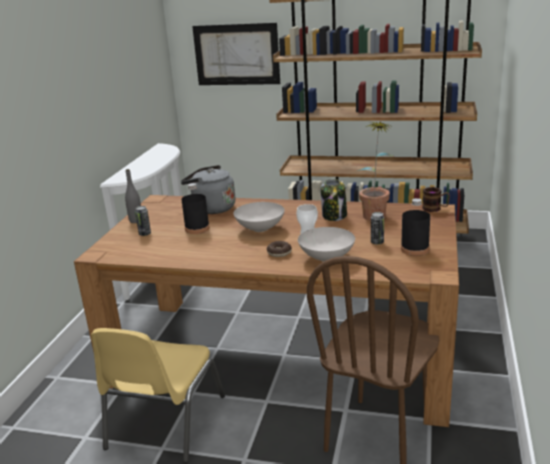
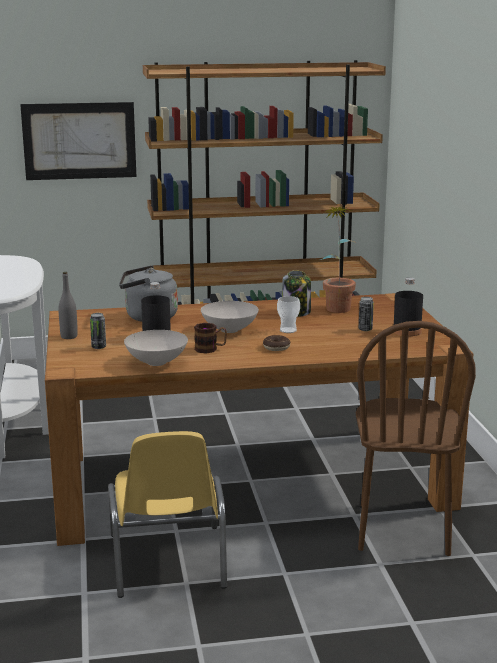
camera: 25 degrees left, 5 degrees down
white bowl [298,227,355,262] -> white bowl moved to [124,330,188,366]
mug [422,187,450,212] -> mug moved to [194,323,227,353]

